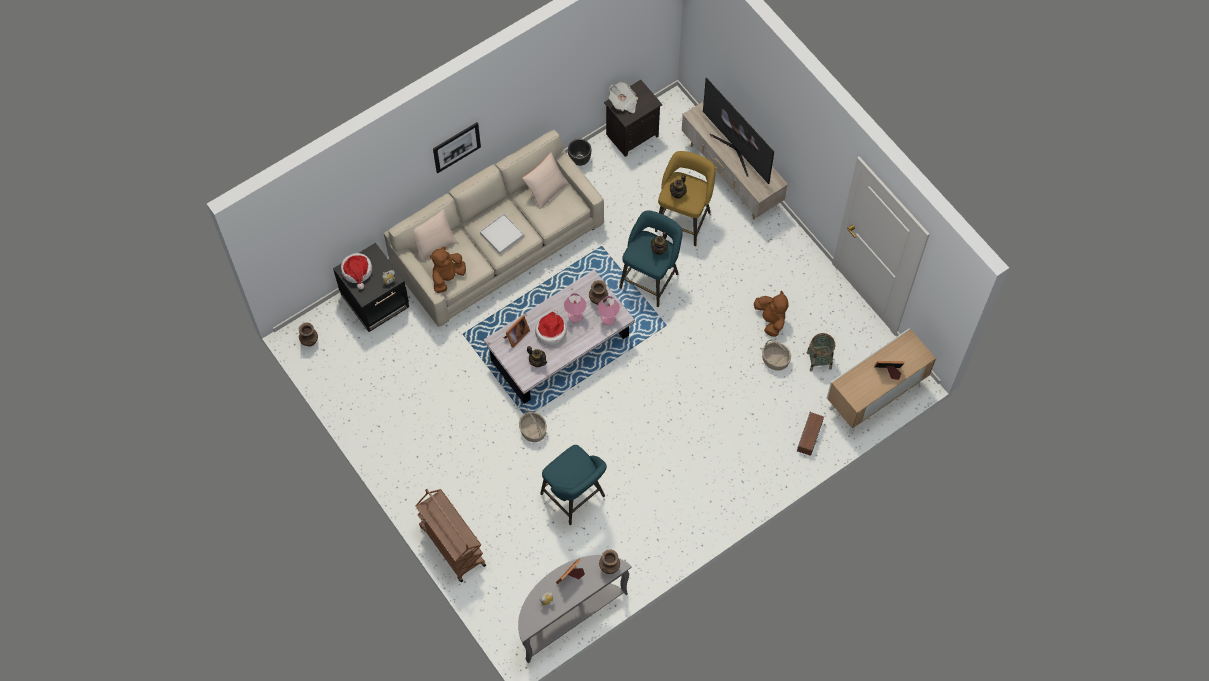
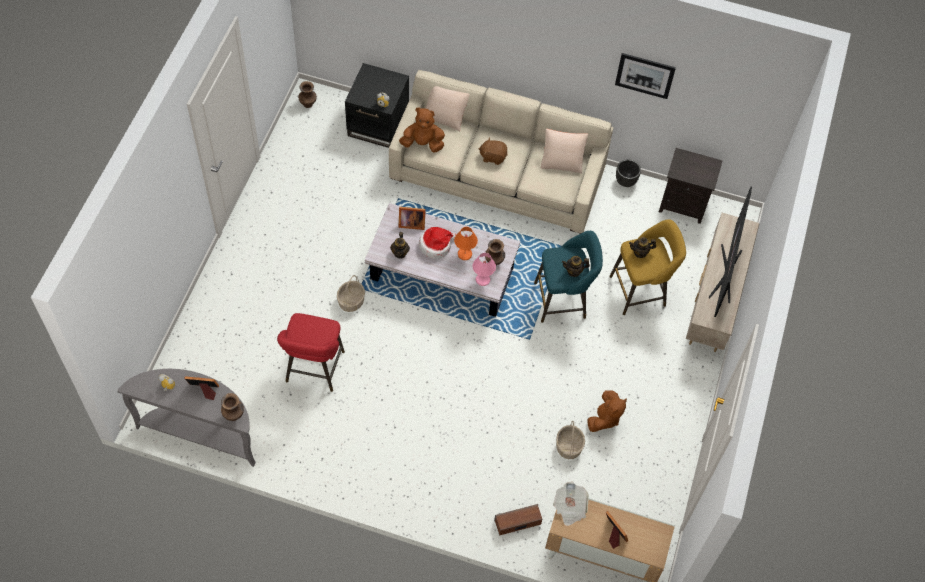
camera: 50 degrees right, 5 degrees down
hat [341,253,372,290] -> none
brown cart [415,489,486,582] -> none
picture [433,122,481,173] -> picture moved to [615,53,676,99]
white tray [480,214,524,254] -> brown plush toy [479,138,507,165]
turquoise stool [540,445,607,525] -> red stool [277,313,345,392]
pink table lamp [564,293,586,322] -> orange table lamp [454,227,478,260]
newspaper [609,82,638,113] -> newspaper moved to [553,482,589,526]
basket [807,333,835,372] -> none

